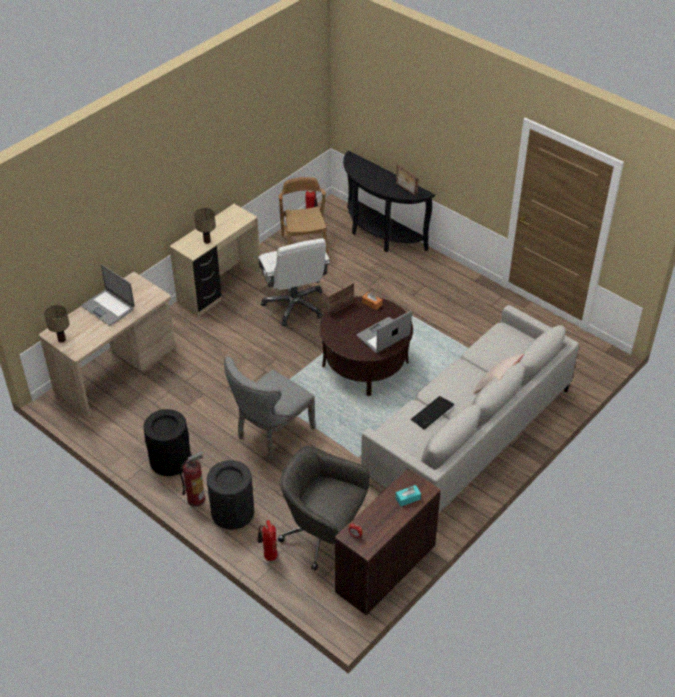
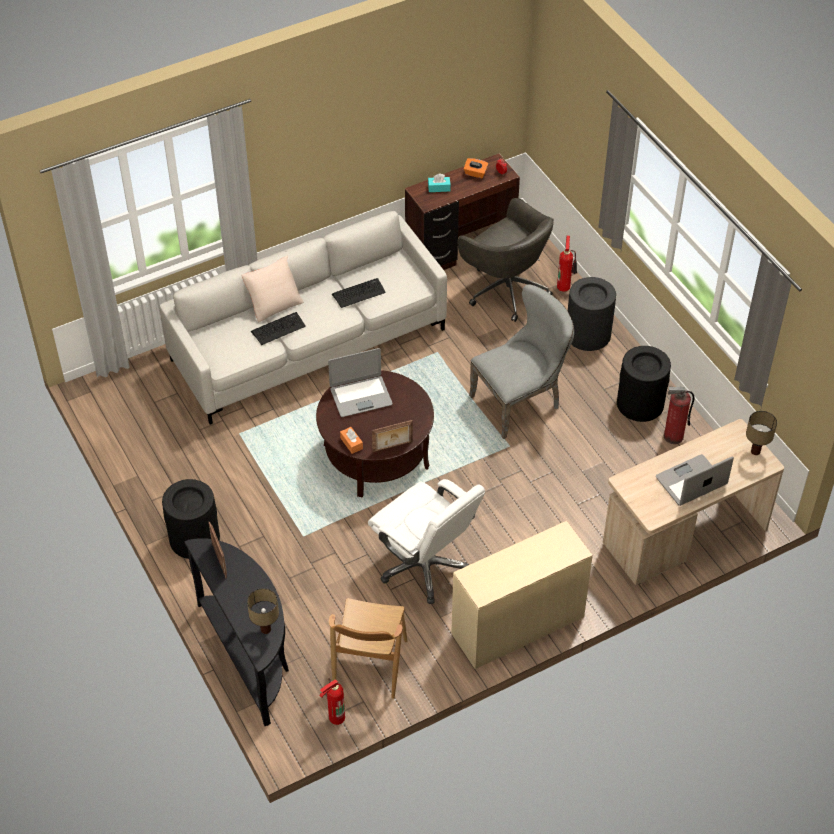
camera: 160 degrees left, 5 degrees up
laptop [81,265,135,326] -> laptop turned 90 degrees counterclockwise [656,454,734,506]
fire extinguisher [180,451,205,507] -> fire extinguisher moved to [664,387,694,444]
table lamp [194,208,216,244] -> table lamp moved to [247,588,279,634]
white office chair [258,239,330,327] -> white office chair turned 135 degrees clockwise [368,479,485,604]
none -> black trash can [162,479,220,559]
none -> keyboard [251,312,306,345]
none -> orange tissue box [464,158,489,178]

